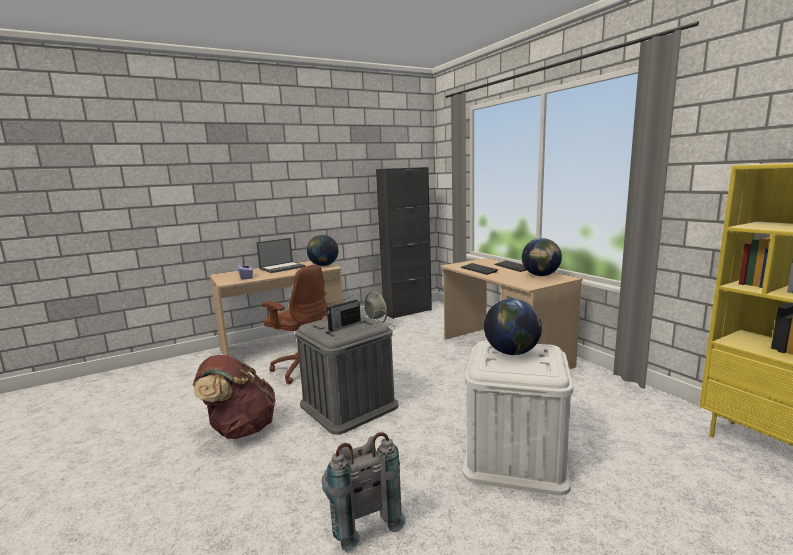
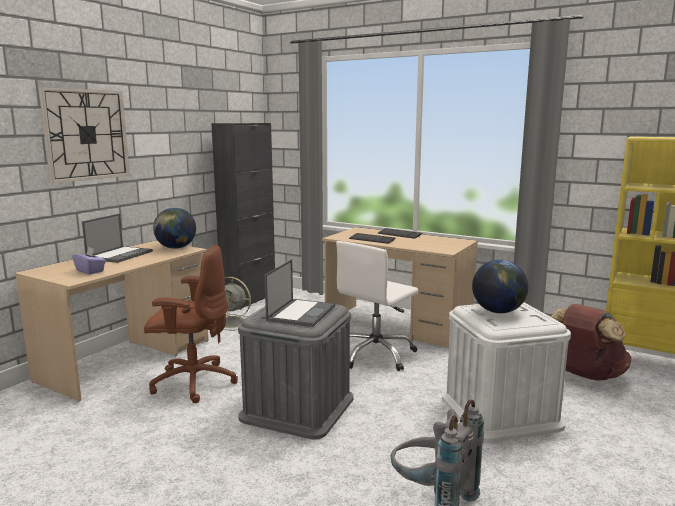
camera: 30 degrees left, 0 degrees up
brown backpack [193,355,275,439] -> brown backpack moved to [551,304,631,380]
radio [327,297,361,332] -> laptop [265,259,335,327]
globe [522,238,562,276] -> none
none -> wall clock [39,87,130,183]
none -> white office chair [336,241,419,371]

